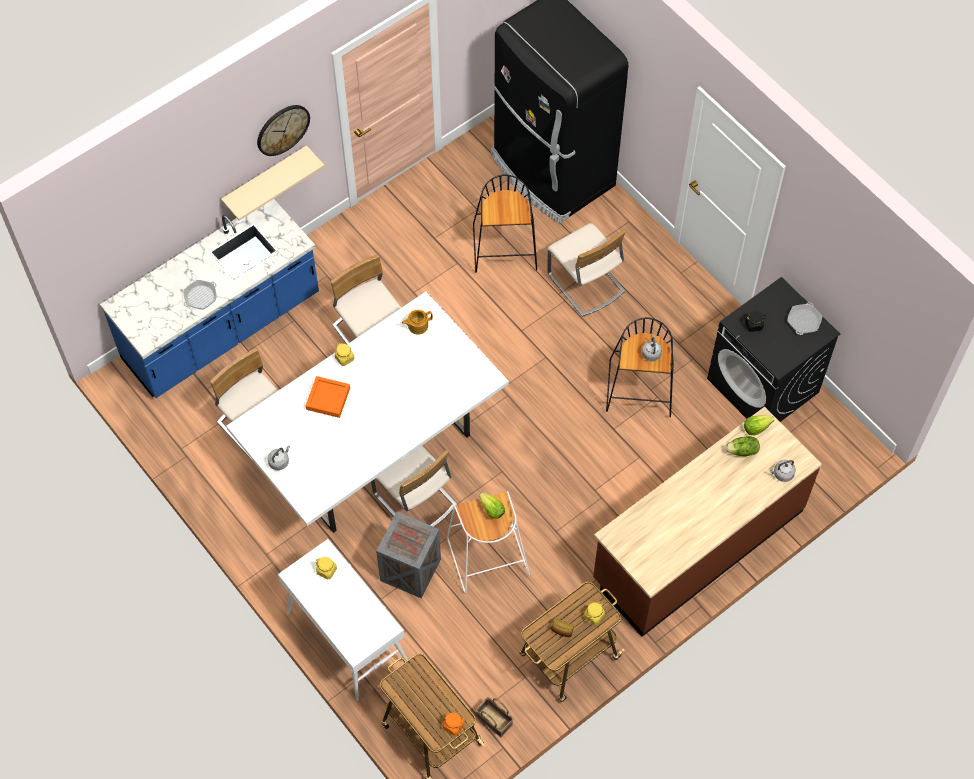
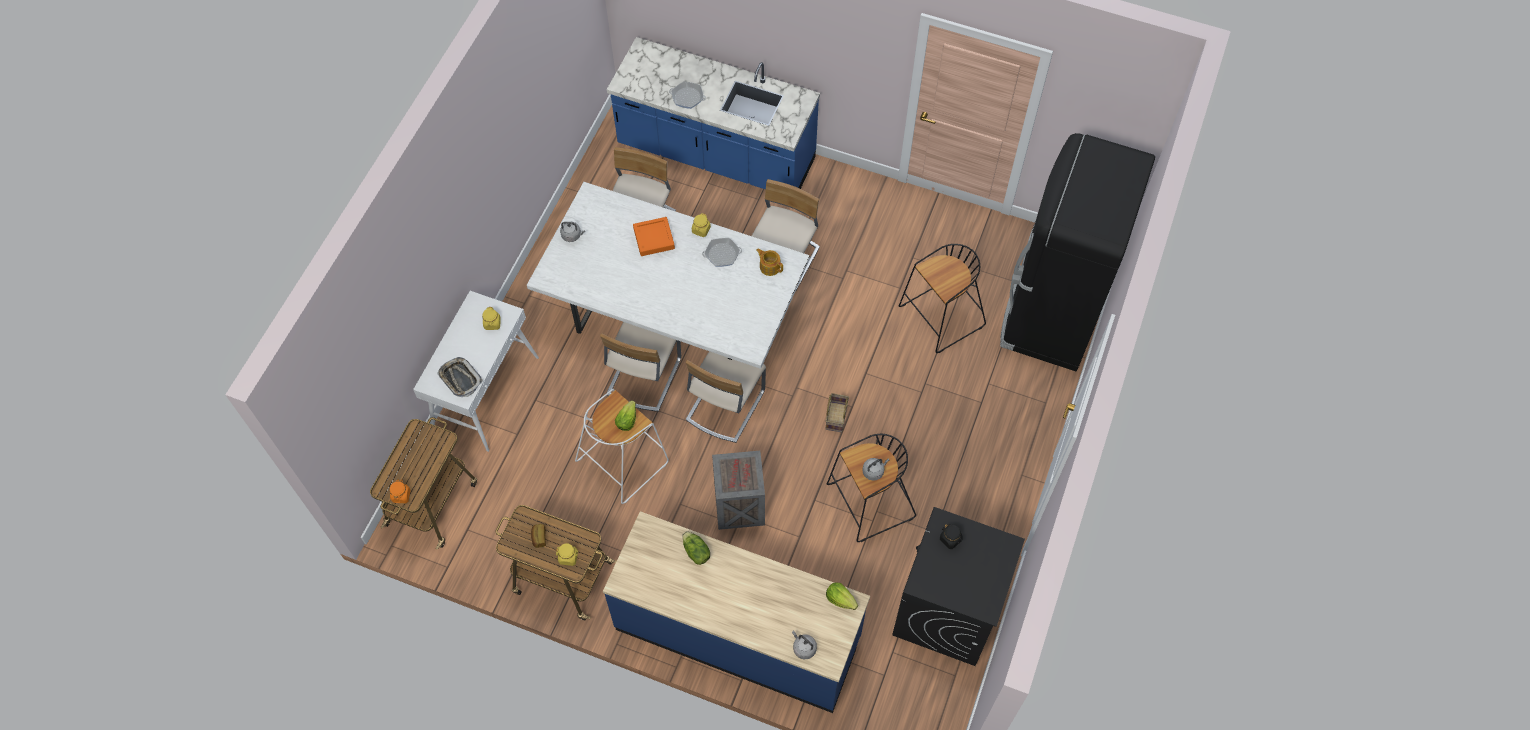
camera: 60 degrees right, 0 degrees up
beige shelf [221,145,325,220] -> none
wall clock [257,105,310,156] -> none
crate [376,512,441,599] -> crate moved to [712,451,765,530]
basket [476,697,513,737] -> basket moved to [826,393,849,433]
beige chair [547,223,626,317] -> beige chair moved to [686,351,766,443]
brown counter [593,407,822,637] -> blue counter [603,511,870,713]
lettuce [725,436,760,456] -> lettuce moved to [682,531,710,565]
frying pan [787,302,822,335] -> frying pan moved to [702,238,742,267]
none -> tray [437,357,483,397]

